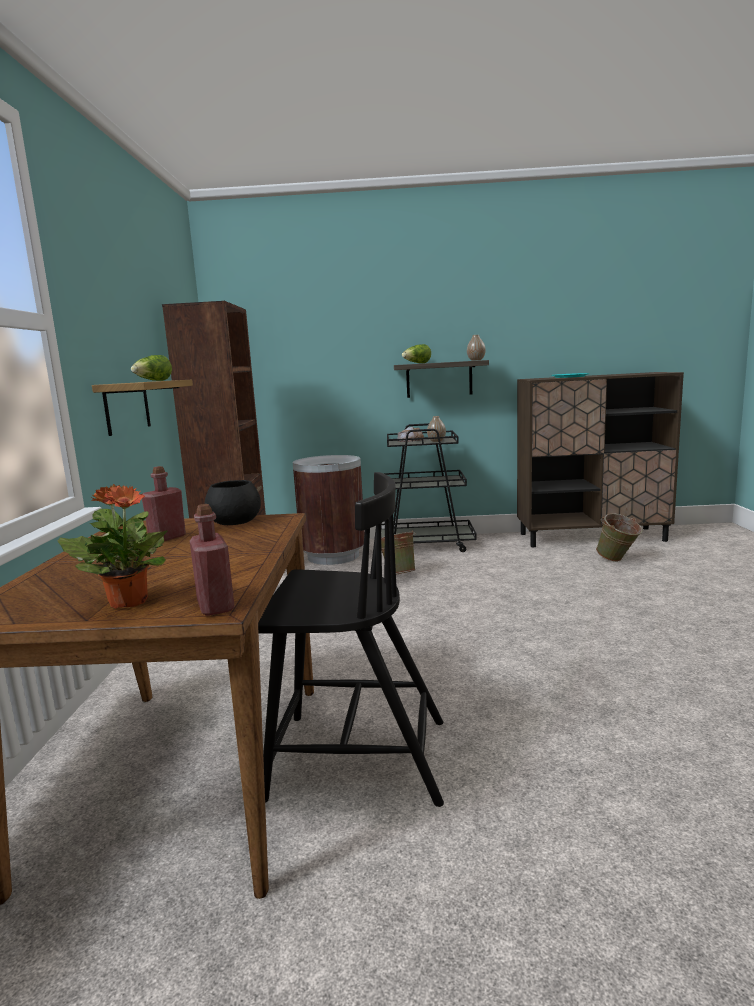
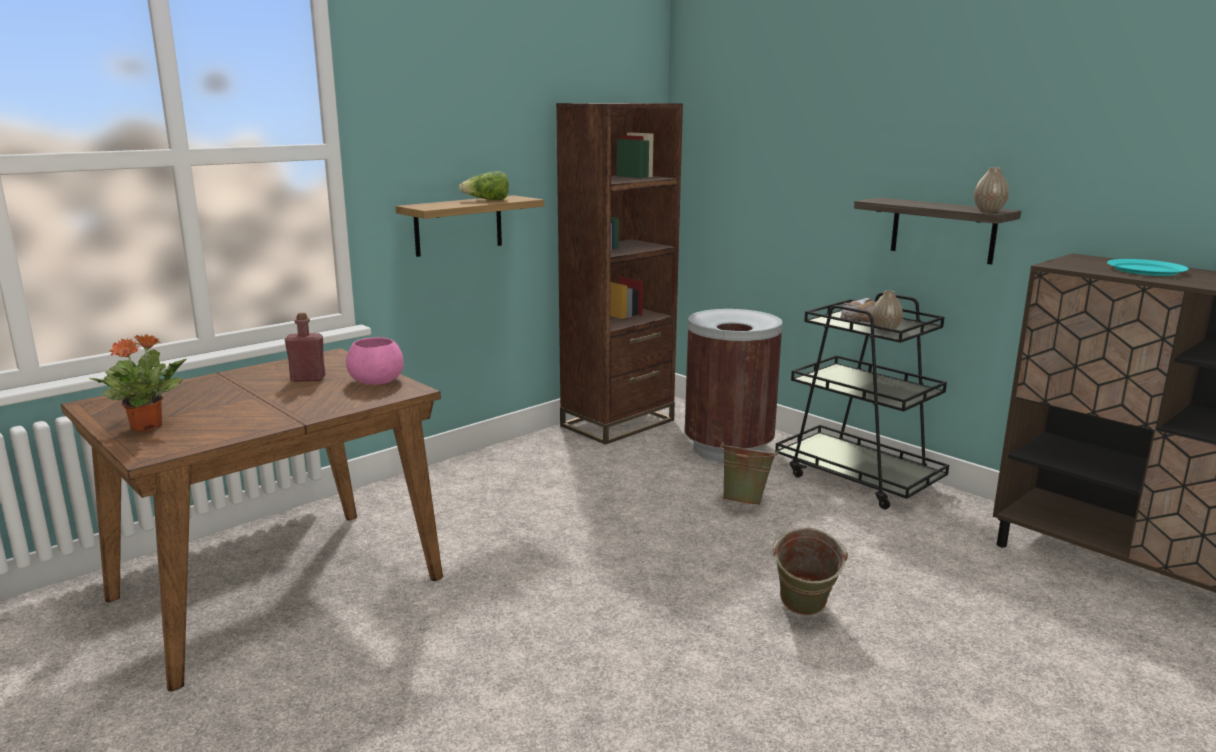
camera: 45 degrees right, 5 degrees up
red bottle [189,504,235,616] -> none
black bowl [205,480,261,525] -> pink bowl [346,337,404,385]
black chair [258,472,444,807] -> none
lettuce [402,344,431,363] -> none
green bucket [596,513,643,562] -> green bucket moved to [772,528,848,616]

